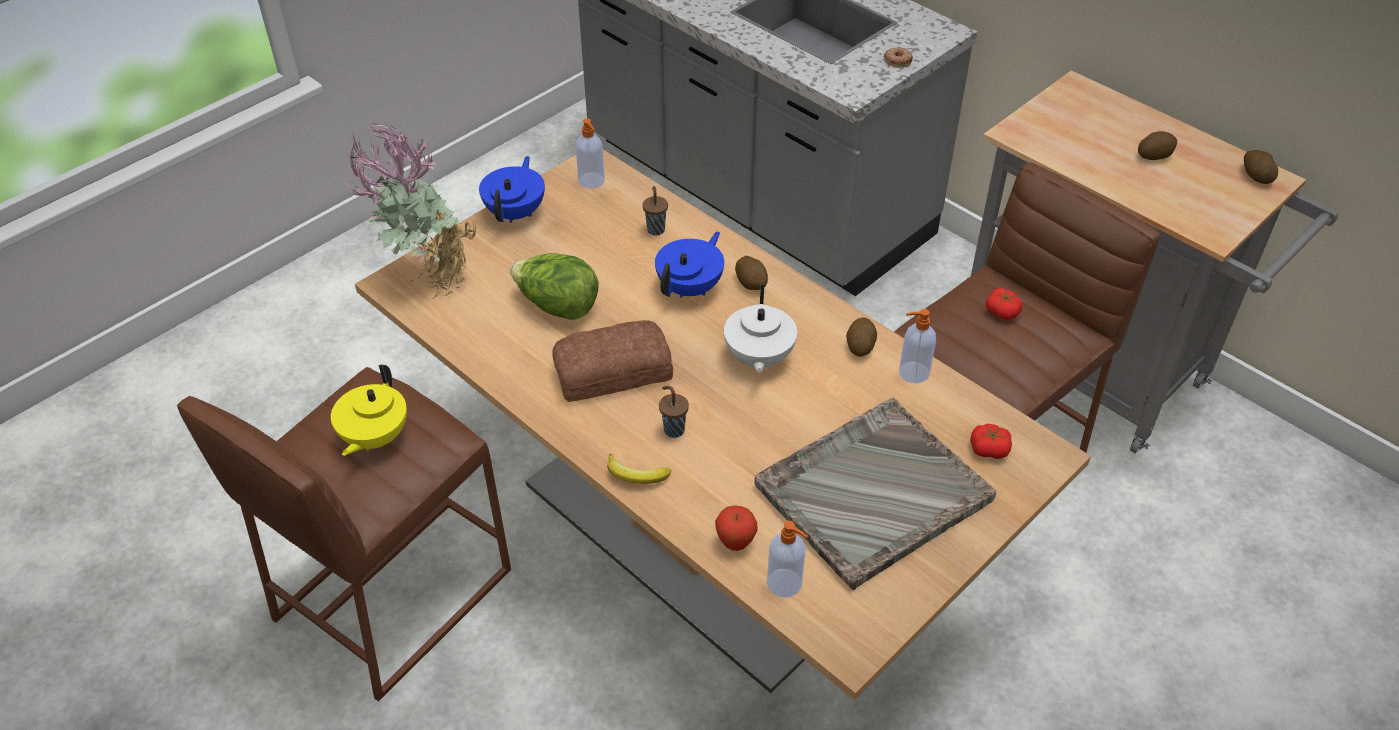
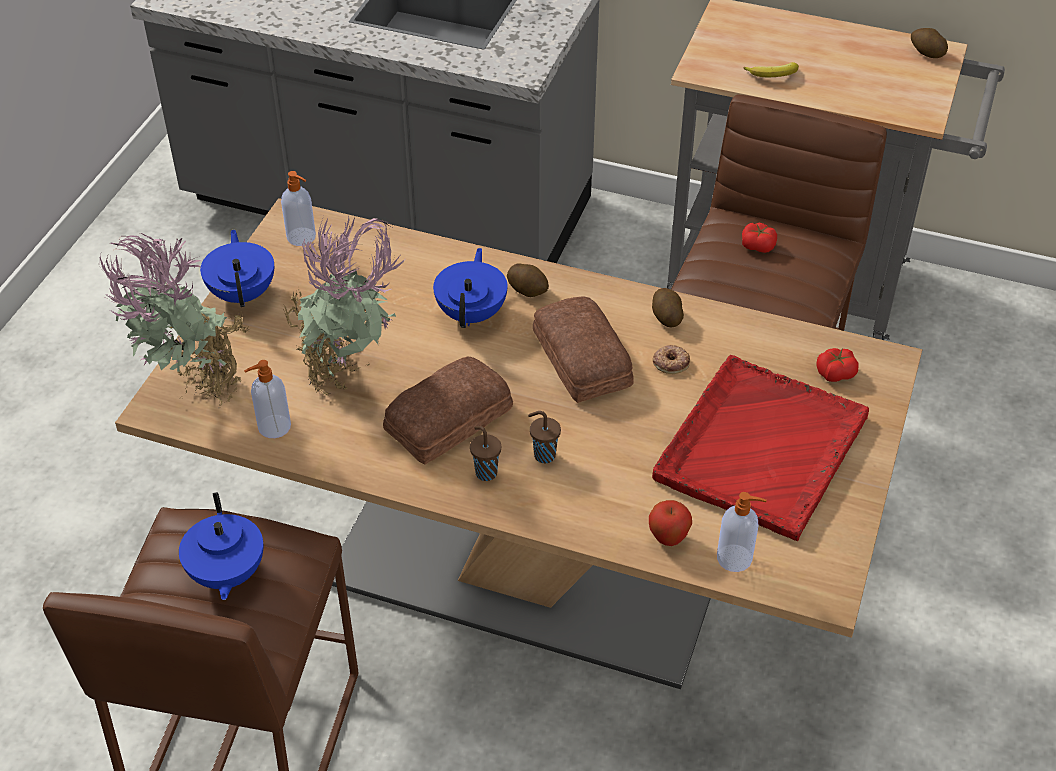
camera: 25 degrees left, 0 degrees up
yellow teapot [331,364,407,456] -> blue teapot [179,492,263,600]
lettuce [510,253,599,320] -> potted plant [283,216,404,396]
banana [607,454,671,484] -> banana moved to [743,62,799,77]
brown cup [643,186,668,235] -> brown cup moved to [470,426,501,481]
white teapot [724,284,797,373] -> bread [533,296,634,403]
grey tray [754,398,996,590] -> red tray [652,355,869,541]
donut [884,47,913,68] -> donut moved to [653,345,690,374]
soap dispenser [899,309,936,383] -> soap dispenser moved to [244,360,291,438]
potato [1138,131,1177,160] -> none

